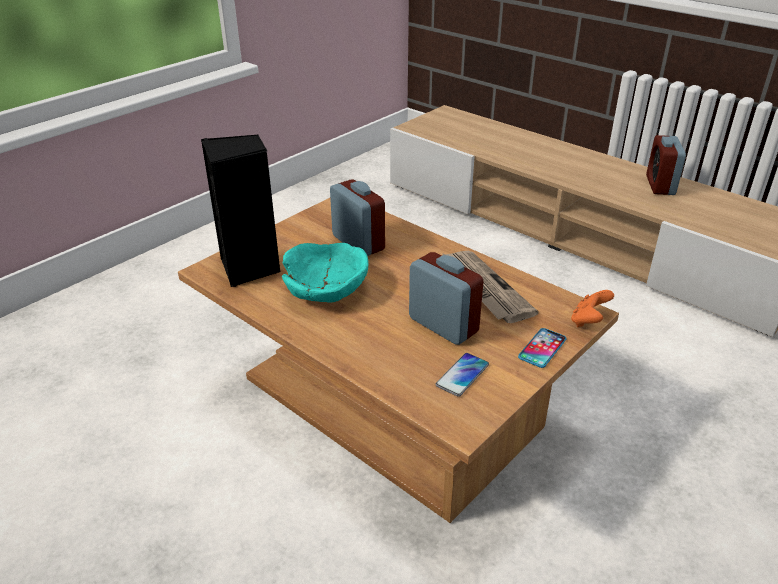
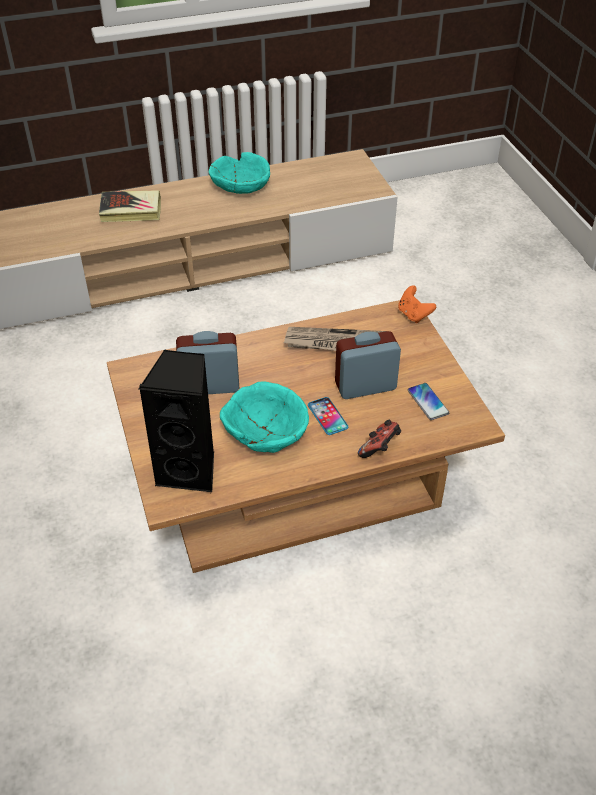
camera: 60 degrees left, 10 degrees up
phone [518,328,566,368] -> phone moved to [308,397,348,435]
alarm clock [646,135,686,195] -> turquoise bowl [209,152,270,194]
none -> book [99,190,161,222]
none -> game controller [358,420,401,458]

